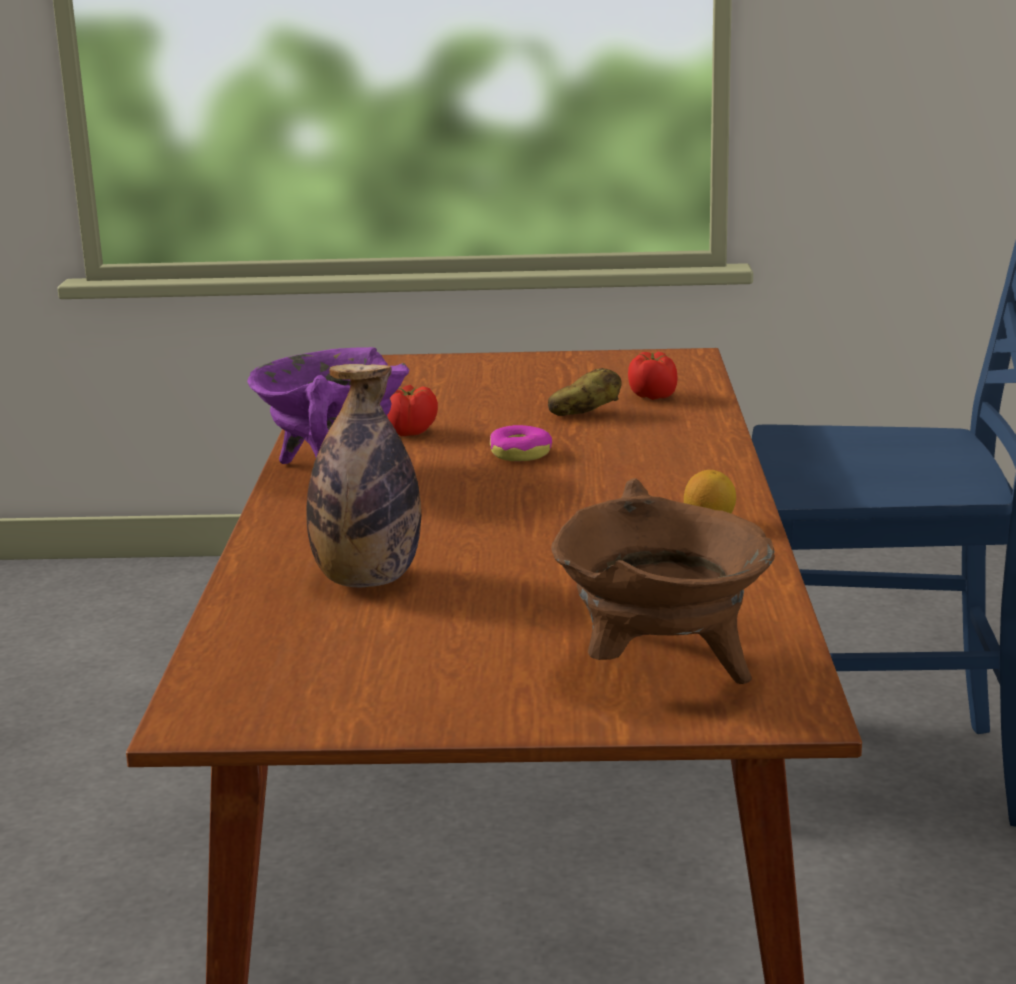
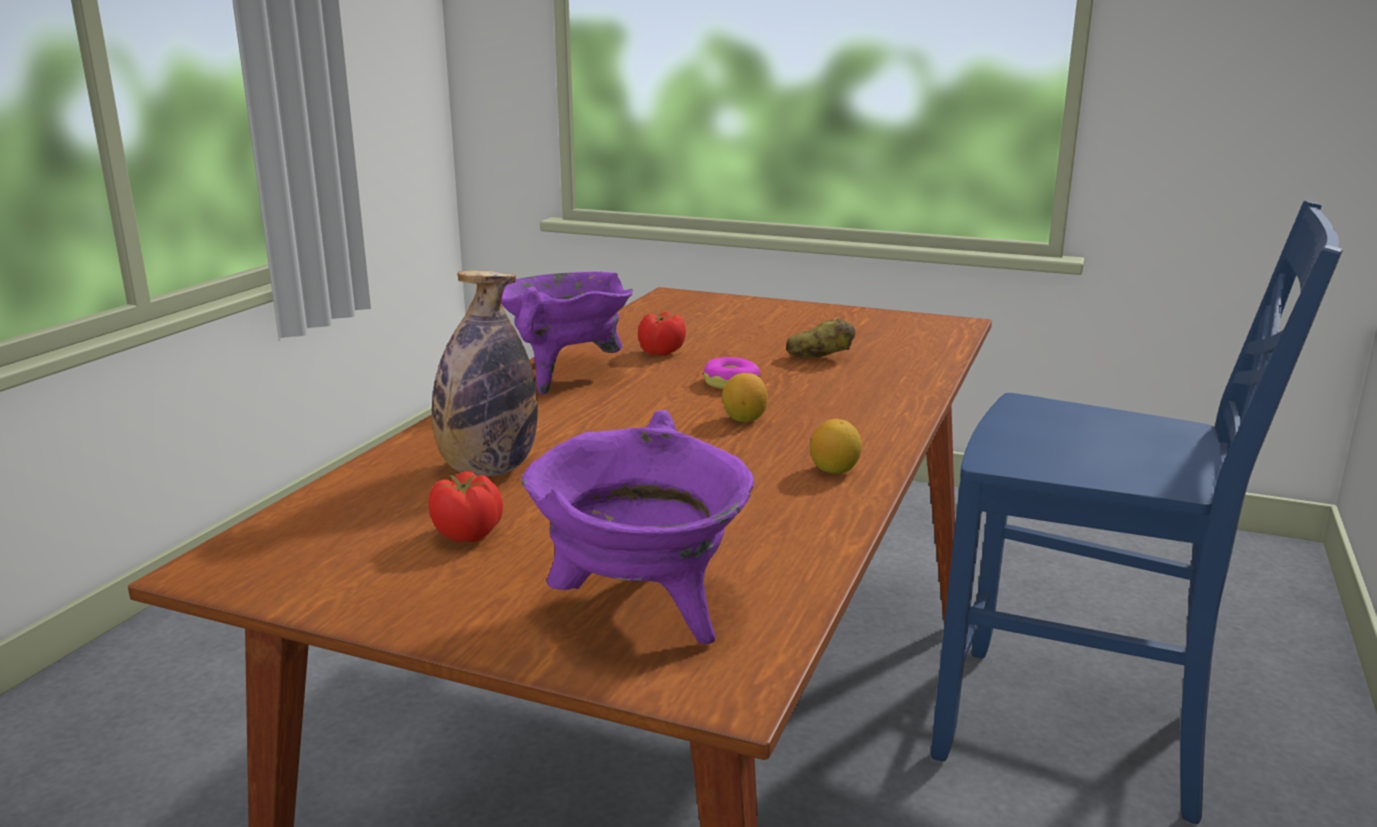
camera: 20 degrees right, 0 degrees up
brown cooking pot [551,478,775,684] -> purple cooking pot [521,410,754,644]
tomato [628,352,678,400] -> tomato moved to [428,471,503,542]
none -> lemon [722,373,768,422]

